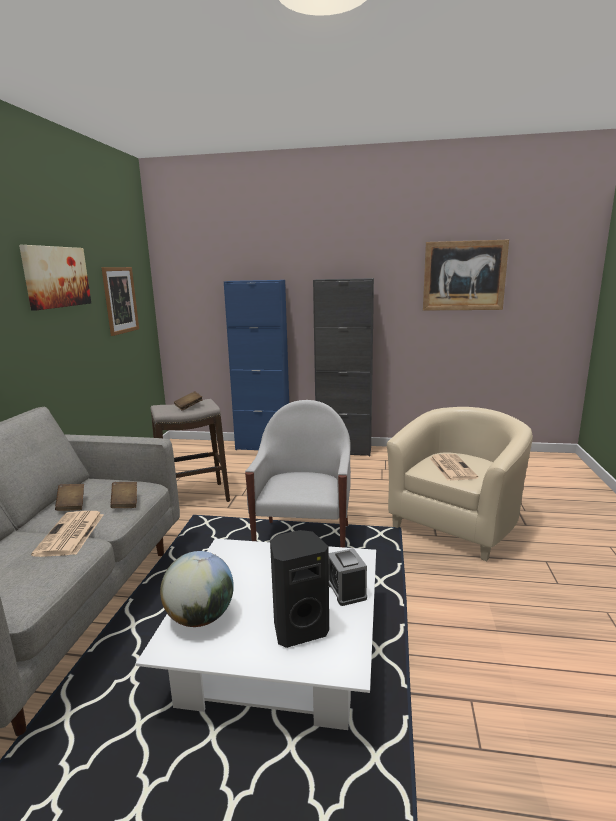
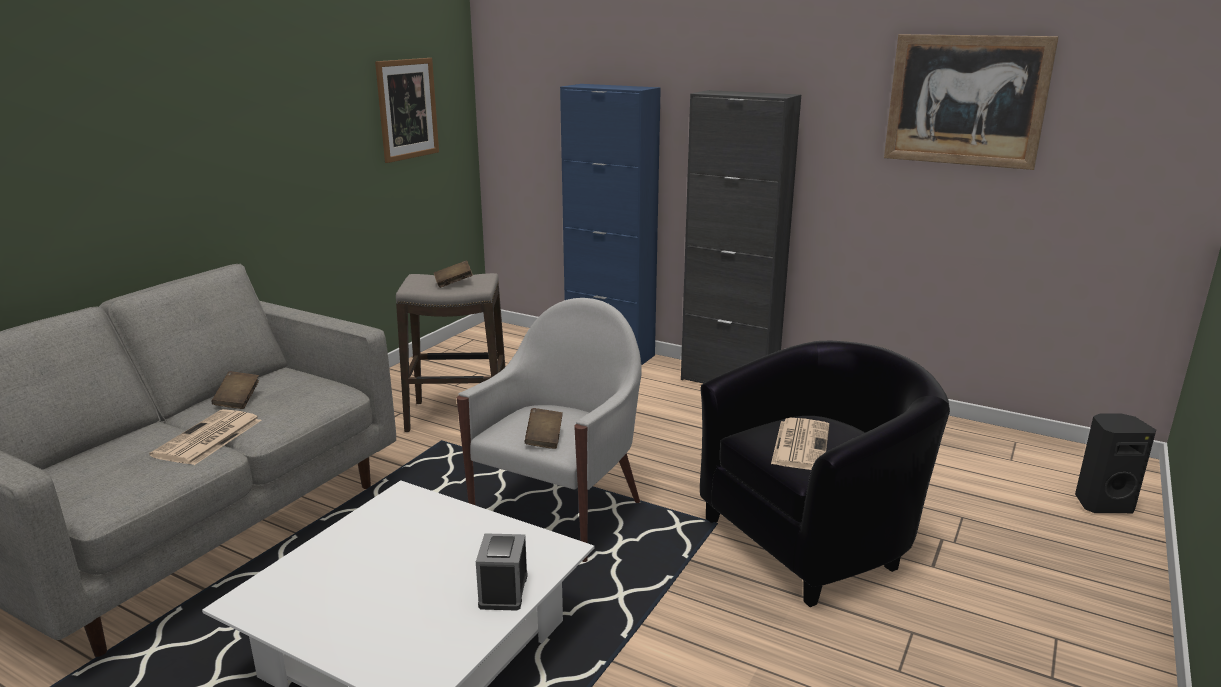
camera: 20 degrees right, 5 degrees up
picture [19,245,91,311] -> none
brown book [110,482,137,508] -> brown book moved to [524,408,563,449]
globe [160,551,234,627] -> none
black speaker [270,530,329,648] -> black speaker moved to [1075,413,1156,513]
beige armchair [387,407,533,562] -> black armchair [700,341,950,607]

